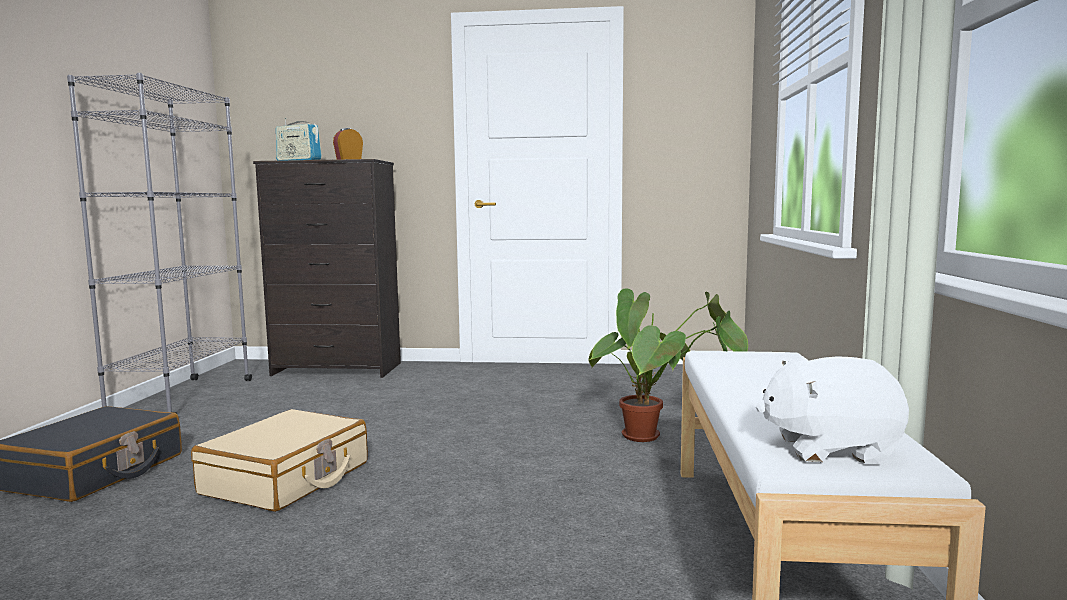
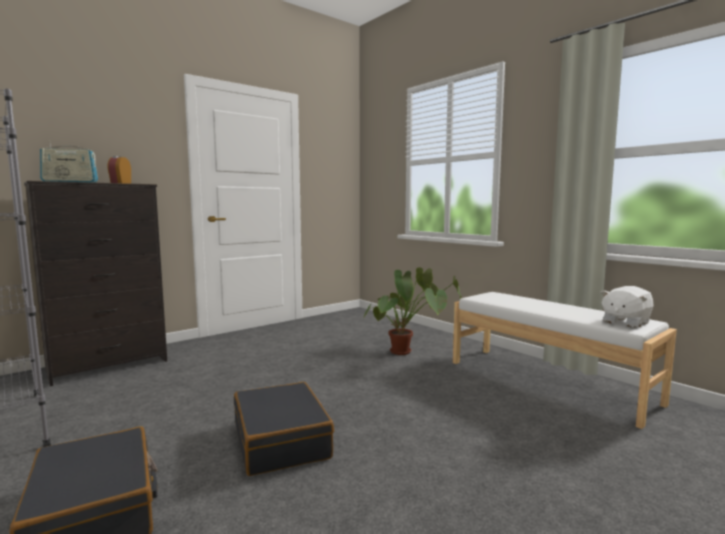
camera: 45 degrees left, 0 degrees up
beige suitcase [191,409,368,512] -> black suitcase [234,382,334,476]

